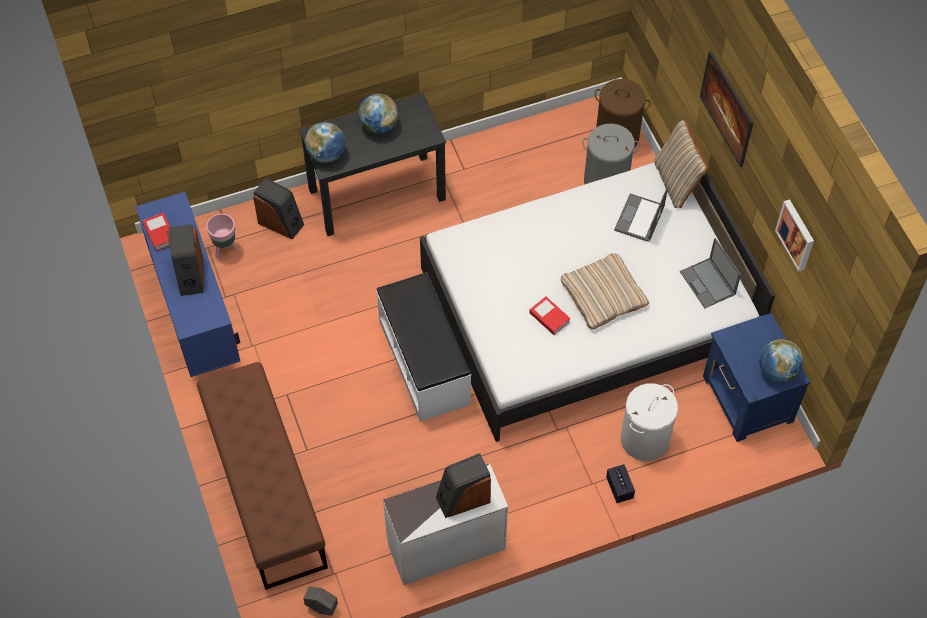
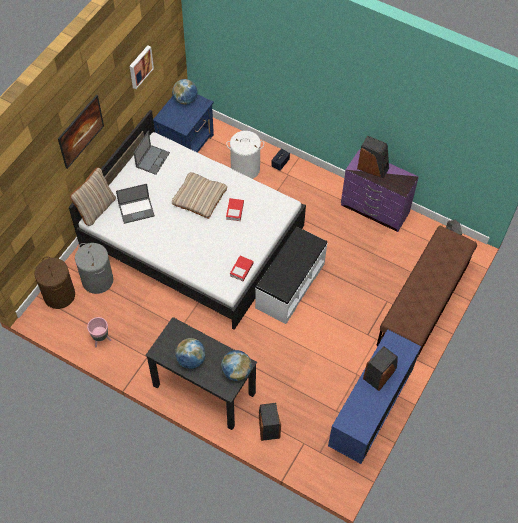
camera: 130 degrees left, 0 degrees up
book [142,212,171,251] -> book moved to [230,256,254,281]
pink planter [206,214,239,258] -> pink planter moved to [87,317,111,347]
white dresser [383,464,508,585] -> purple dresser [341,150,419,232]

